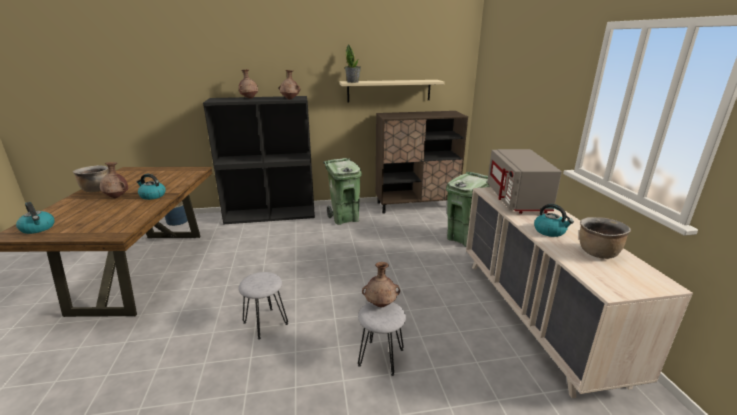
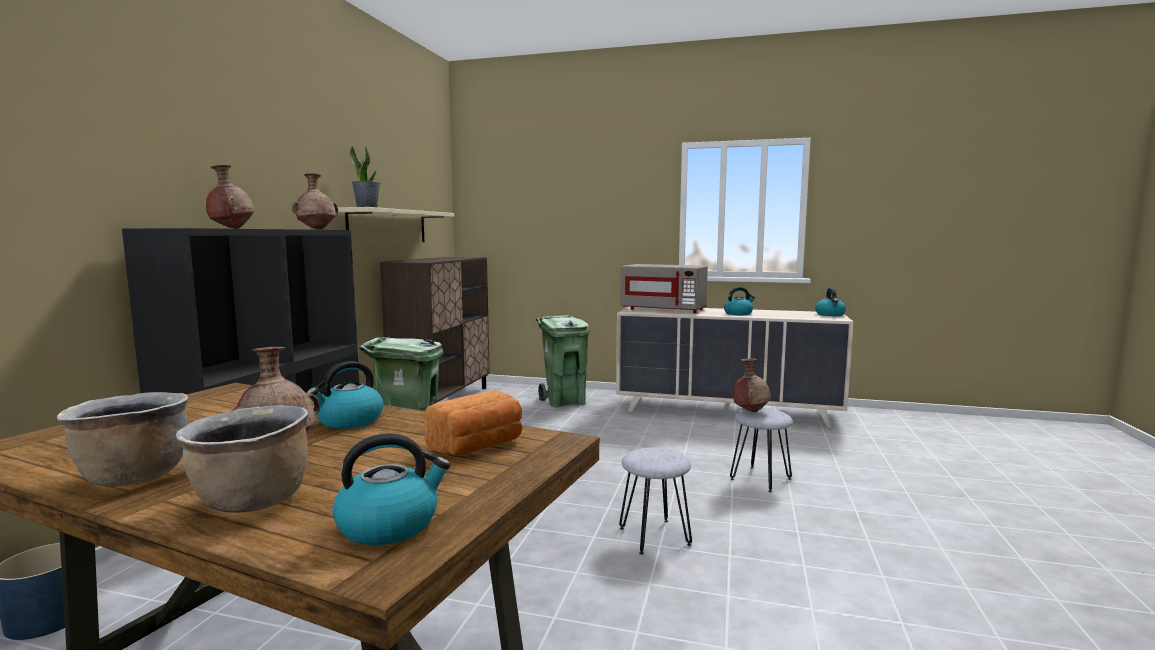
camera: 65 degrees left, 15 degrees down
brown cooking pot [579,217,631,259] -> brown cooking pot moved to [176,405,309,513]
none -> bread [424,390,522,456]
none -> kettle [815,288,846,316]

